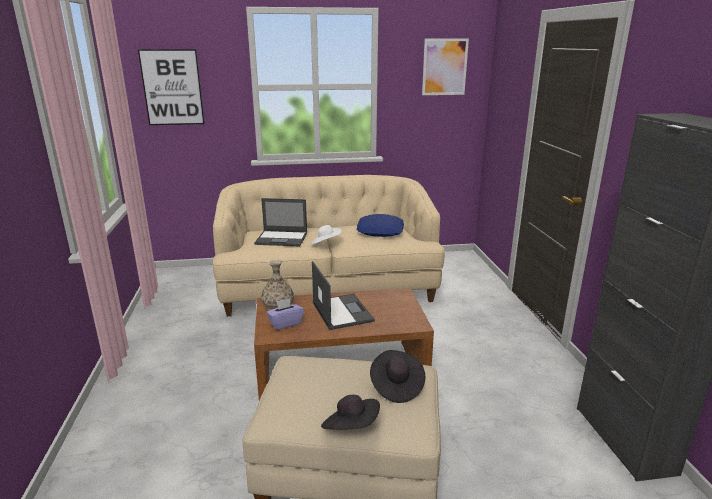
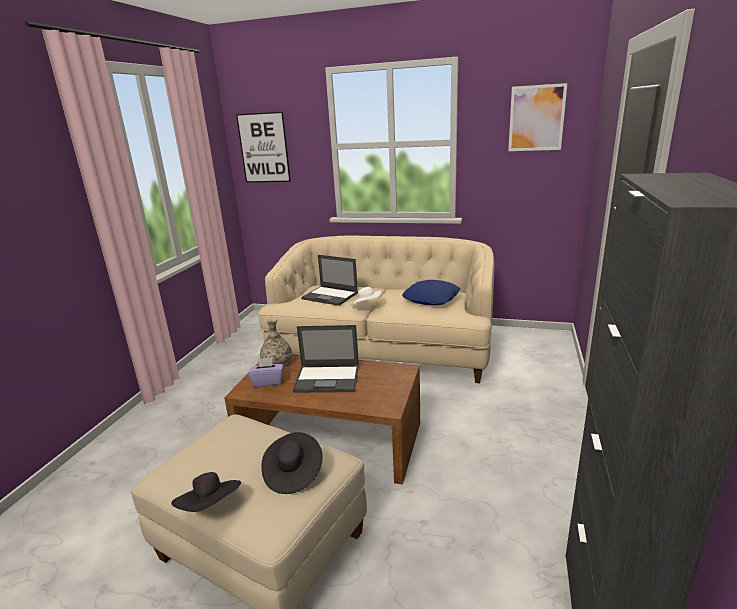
camera: 25 degrees right, 0 degrees up
laptop [312,261,375,330] -> laptop turned 90 degrees clockwise [292,325,359,393]

